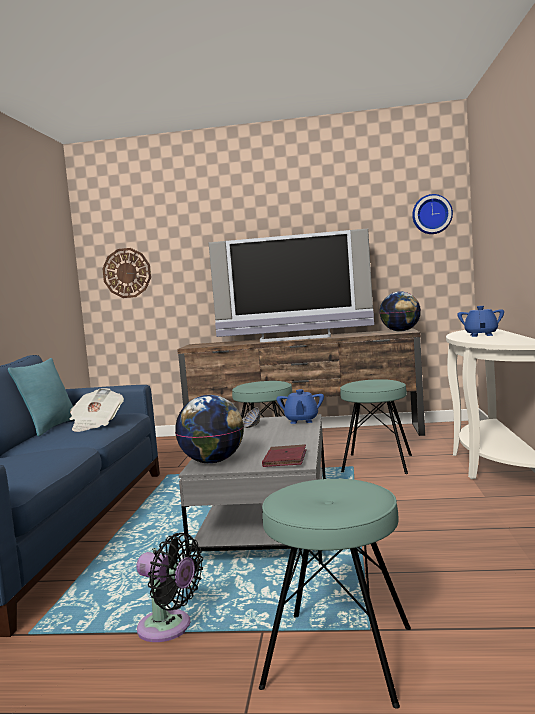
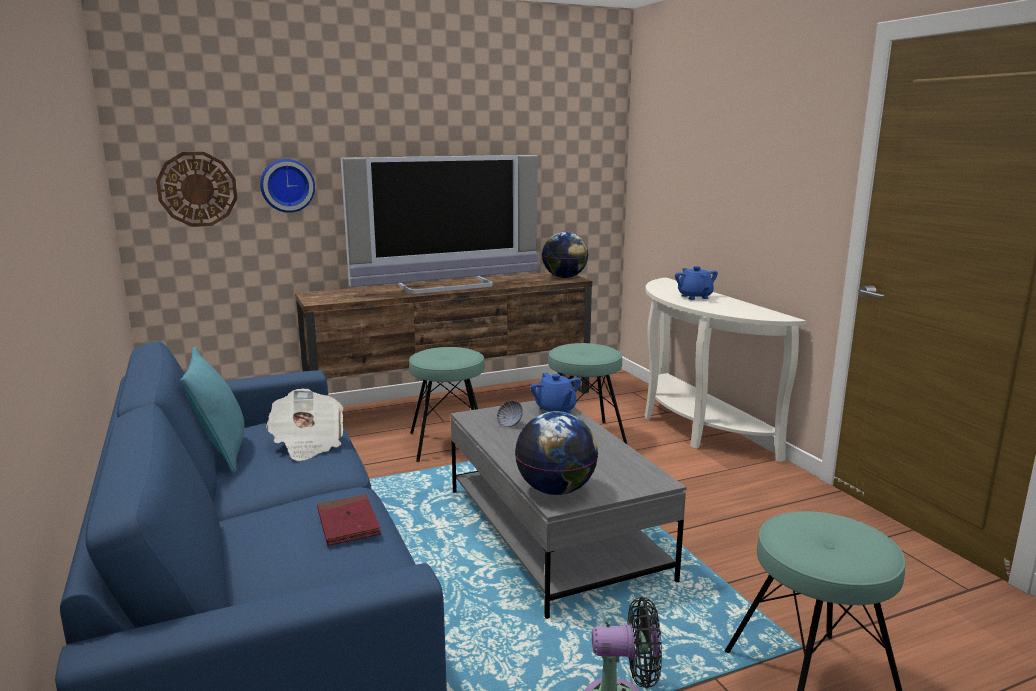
camera: 30 degrees left, 10 degrees up
red book [262,444,307,467] -> red book moved to [317,494,381,546]
wall clock [412,194,453,234] -> wall clock moved to [260,159,315,213]

